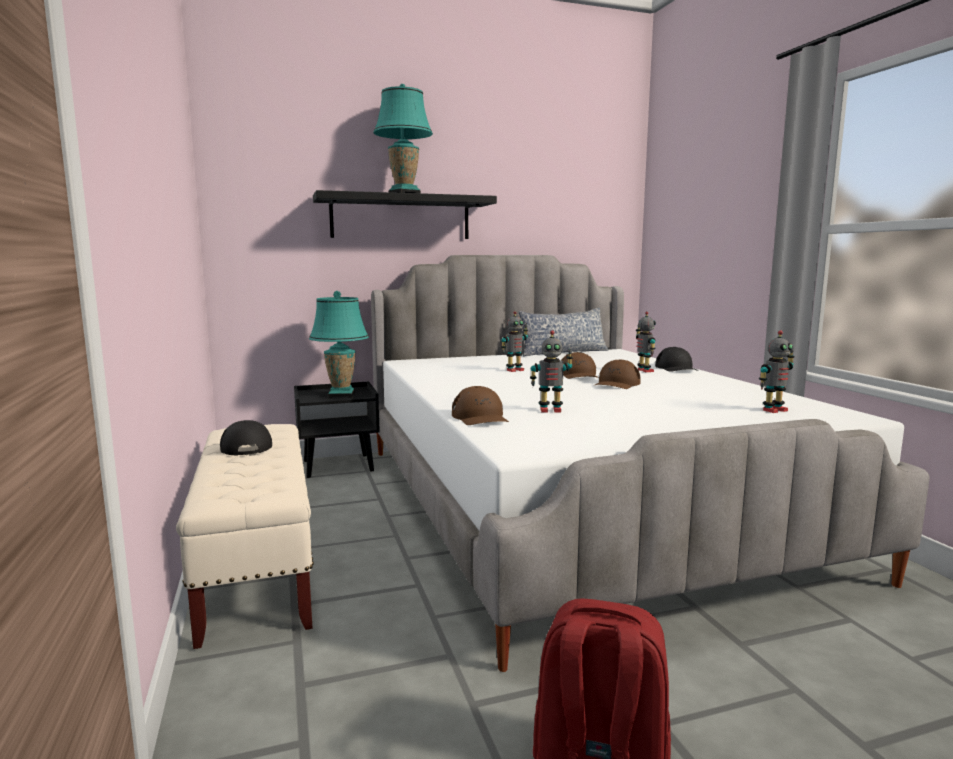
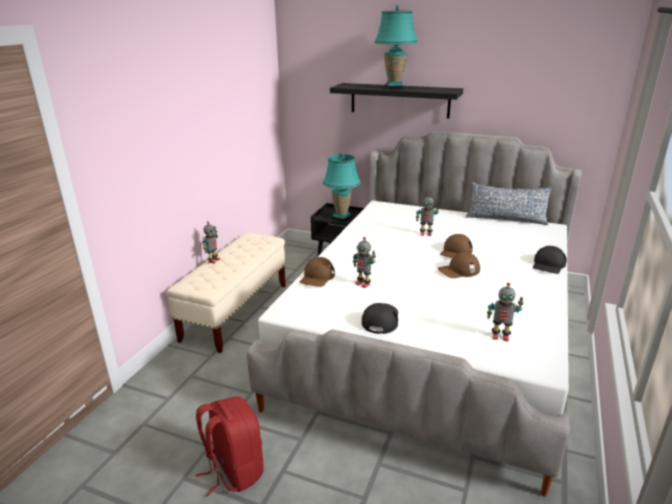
camera: 40 degrees right, 15 degrees up
black cap [220,420,272,456] -> black cap moved to [362,303,398,334]
toy robot [636,311,656,372] -> toy robot moved to [203,221,220,264]

